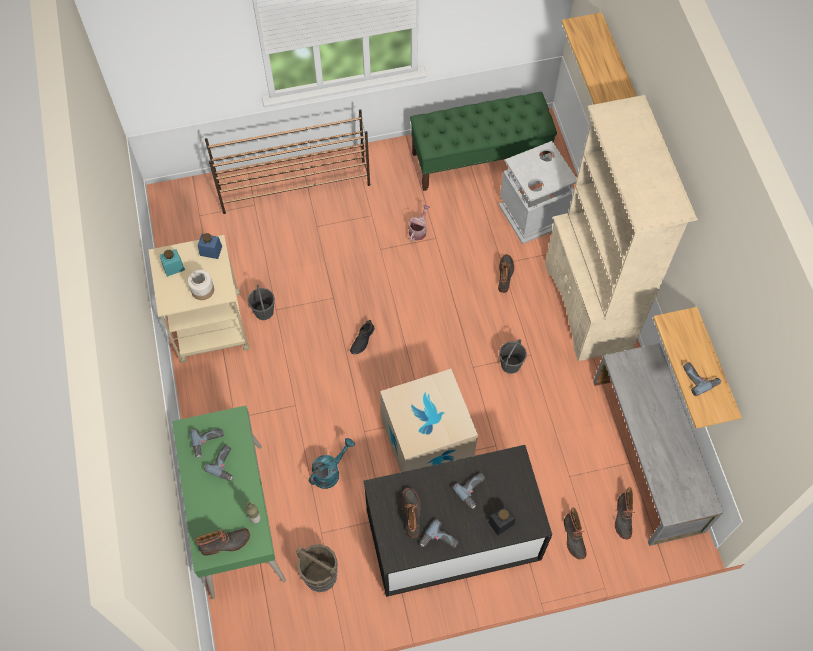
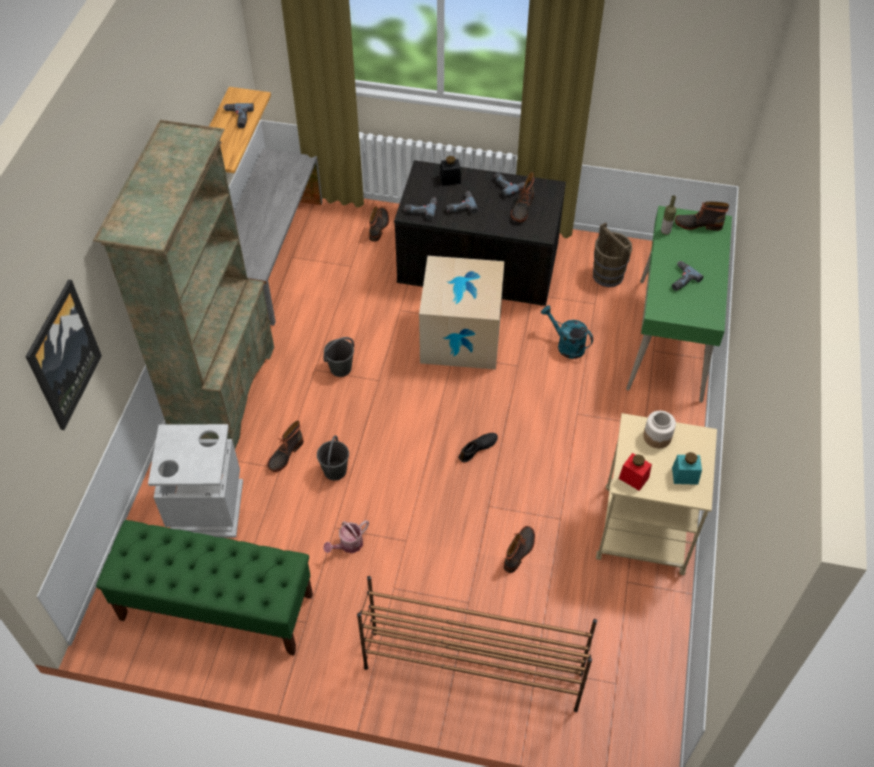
camera: 155 degrees left, 10 degrees down
power drill [190,429,224,458] -> power drill moved to [404,197,437,220]
blue jar [198,233,222,259] -> red jar [619,453,652,491]
grey bucket [248,285,275,320] -> grey bucket moved to [317,435,349,481]
turquoise watering can [309,438,355,489] -> turquoise watering can turned 60 degrees clockwise [541,305,593,359]
beige bookcase [545,95,698,361] -> green bookcase [93,120,274,449]
shelf [562,13,637,104] -> picture [25,279,102,430]
boot [615,487,635,539] -> boot moved to [504,526,535,573]

